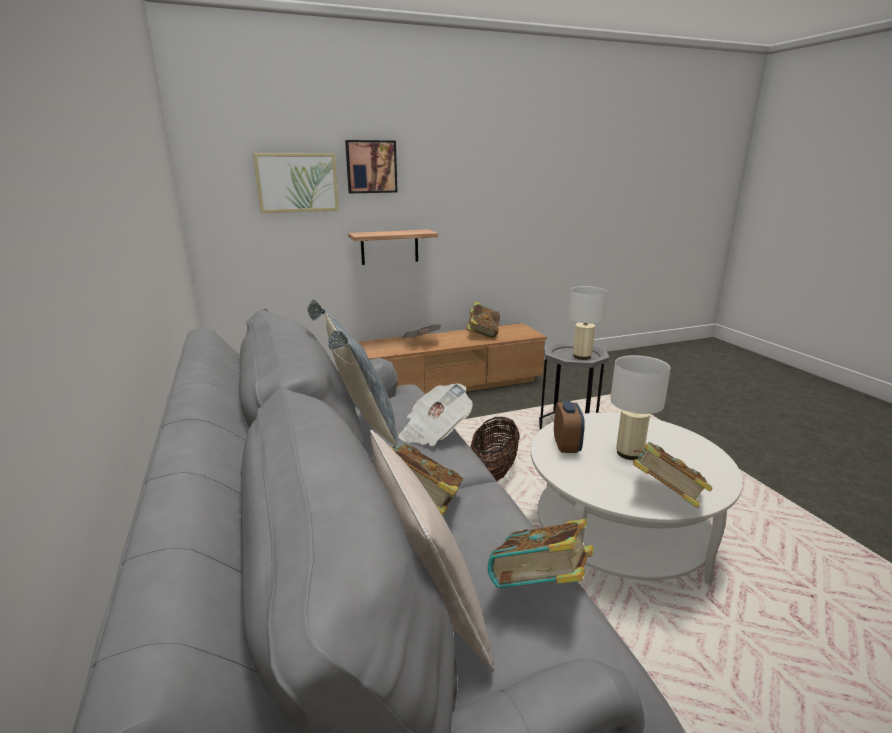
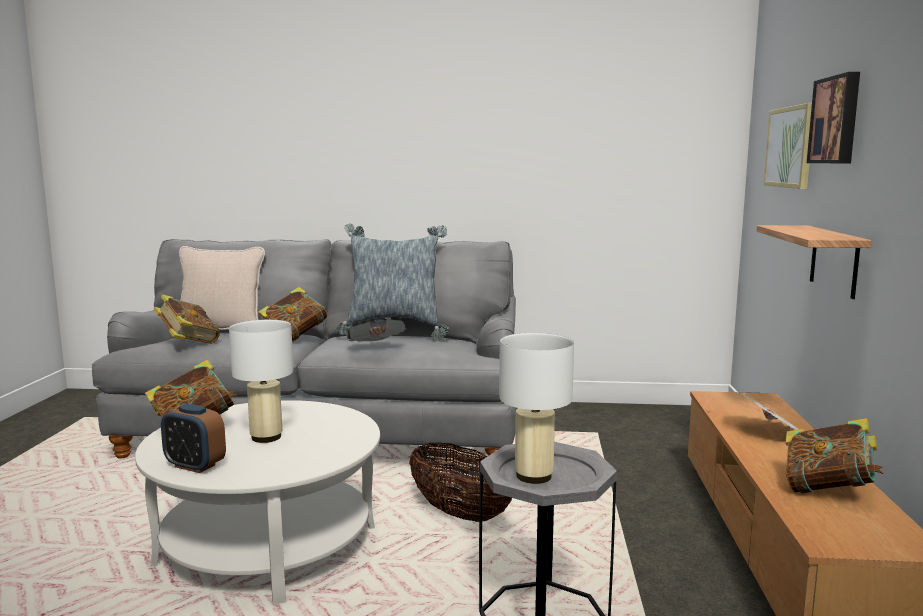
camera: 115 degrees right, 10 degrees down
alarm clock [554,401,585,453] -> alarm clock moved to [161,404,226,473]

